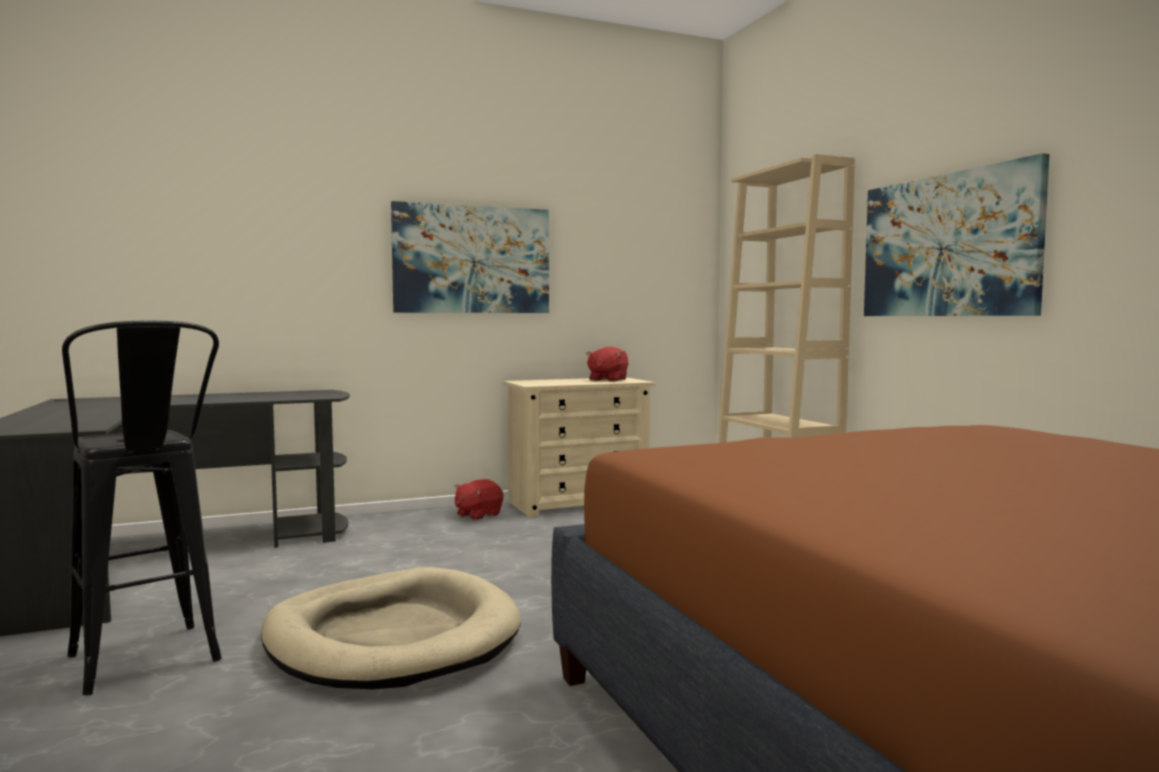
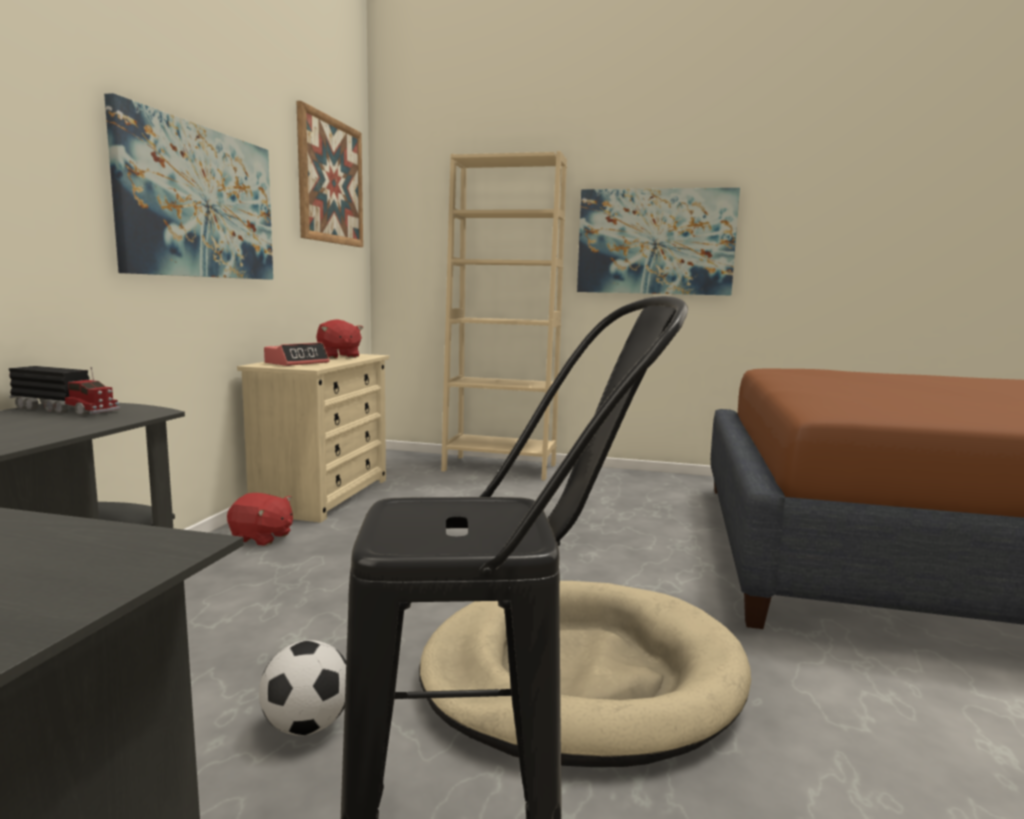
camera: 55 degrees left, 5 degrees up
red plush toy [455,479,503,520] -> red plush toy turned 60 degrees counterclockwise [227,493,293,546]
none -> toy truck [8,366,120,415]
none -> football [259,640,346,736]
none -> alarm clock [264,342,329,366]
none -> picture [296,101,363,247]

